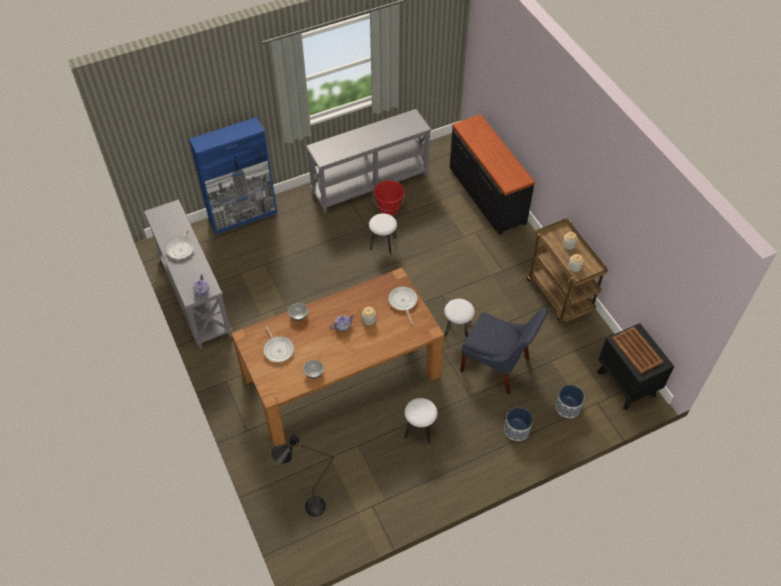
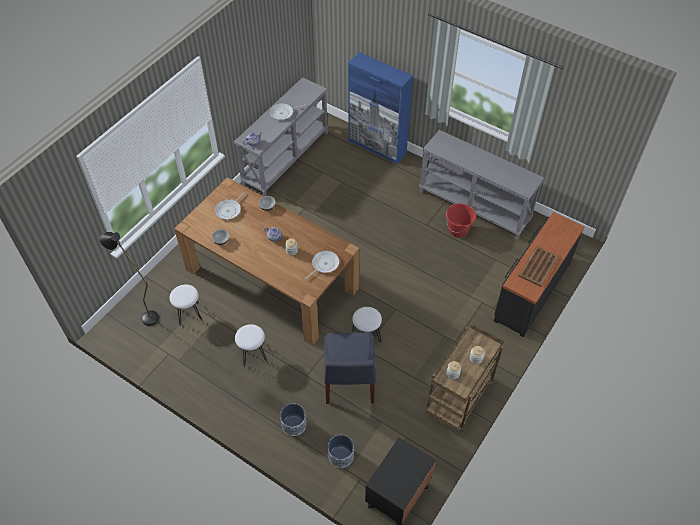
camera: 60 degrees right, 0 degrees up
white stool [369,213,397,255] -> white stool moved to [170,284,202,326]
brown tray [612,327,663,374] -> brown tray moved to [518,246,559,287]

